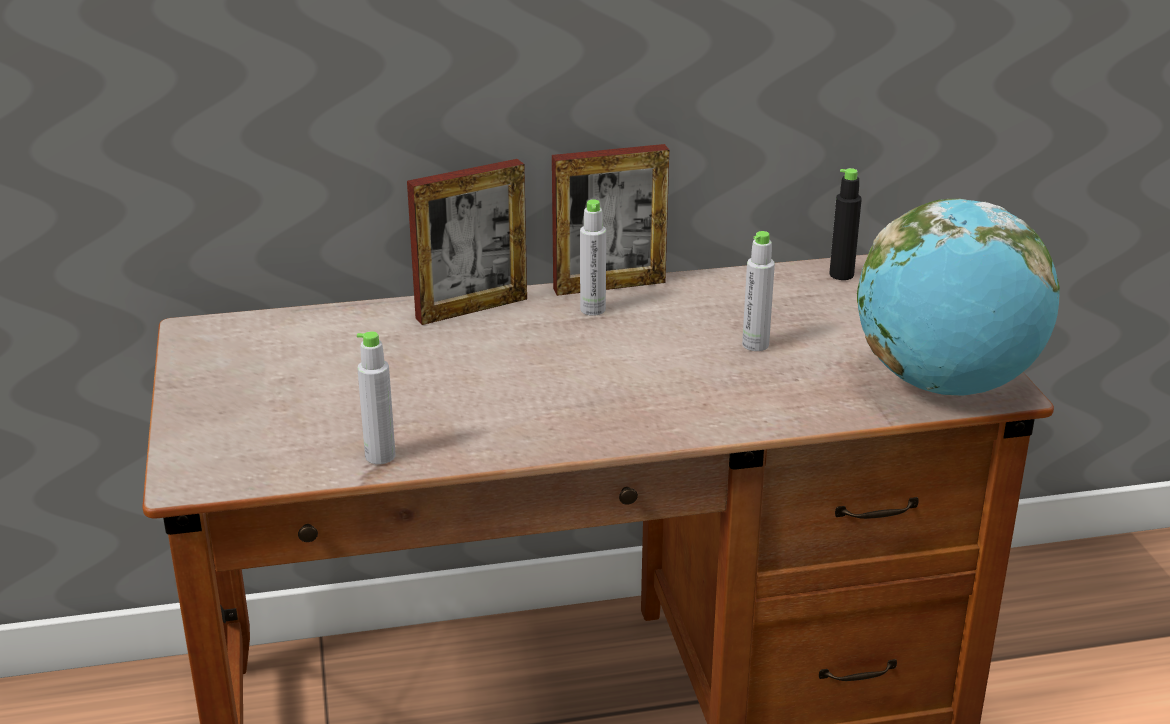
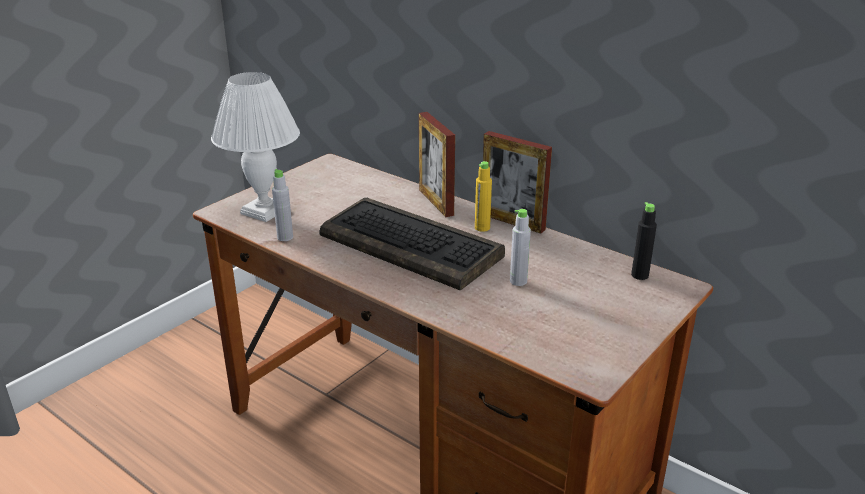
camera: 50 degrees right, 0 degrees up
picture frame [407,159,527,325] -> picture frame turned 45 degrees clockwise [419,112,455,217]
grey bottle [580,199,606,316] -> yellow bottle [475,161,492,232]
globe [857,199,1060,396] -> none
none -> white table lamp [211,72,300,222]
none -> keyboard [319,198,505,291]

